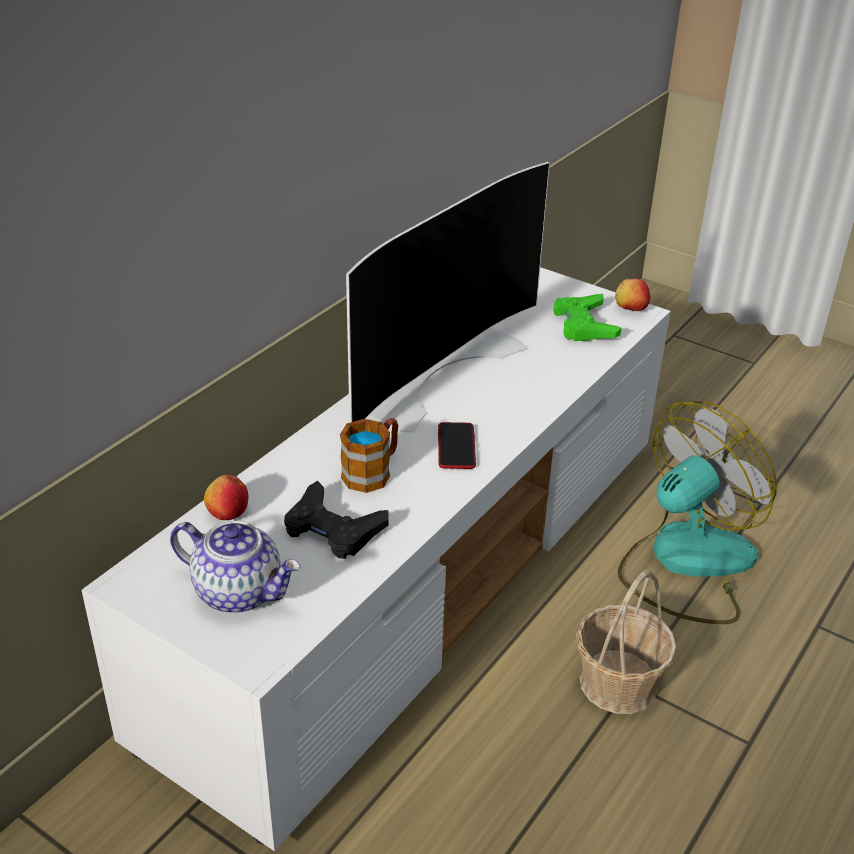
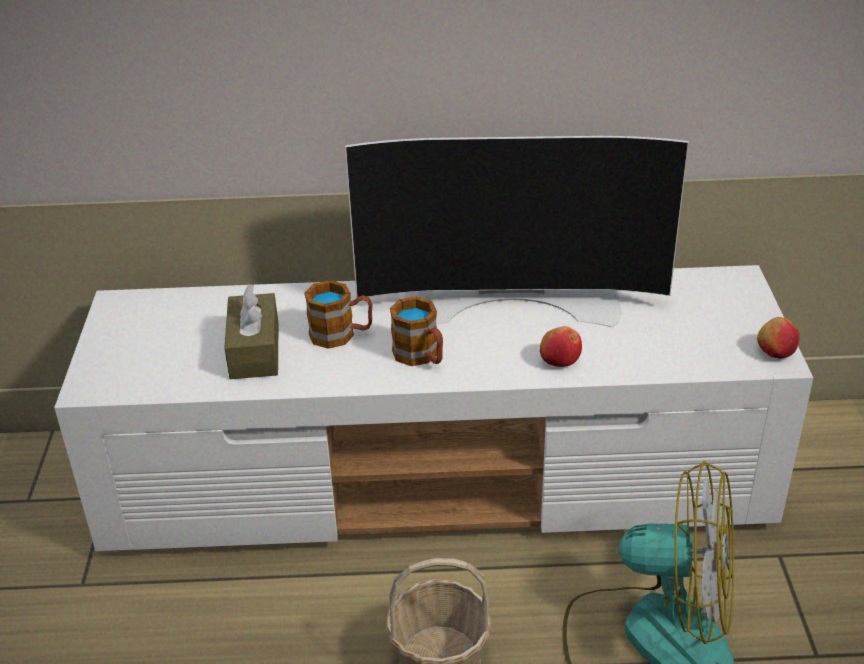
camera: 55 degrees right, 0 degrees up
teapot [170,521,301,613] -> none
apple [204,475,248,520] -> apple moved to [540,326,582,367]
black game controller [284,481,389,559] -> brown tissue box [224,284,279,379]
phone [438,422,476,469] -> mug [390,296,443,366]
green game controller [553,294,621,341] -> none

